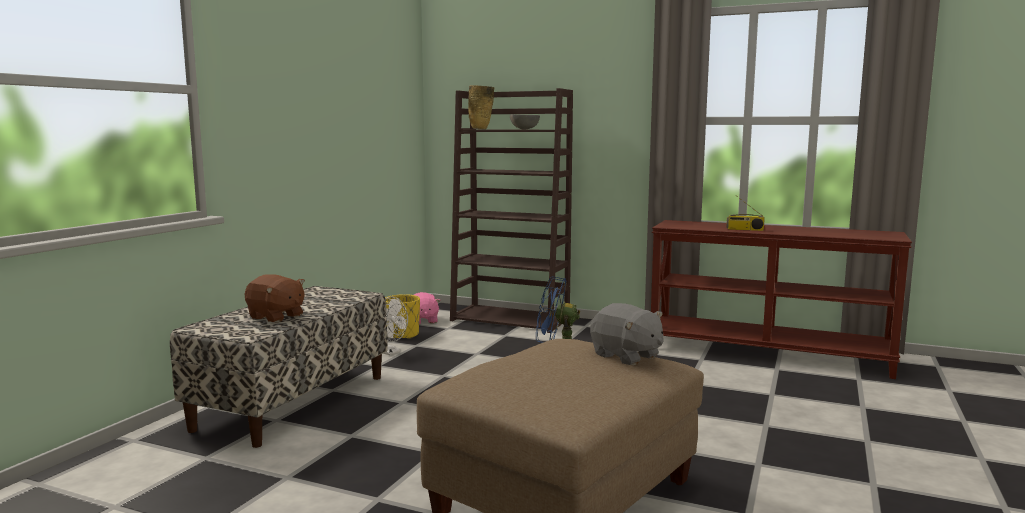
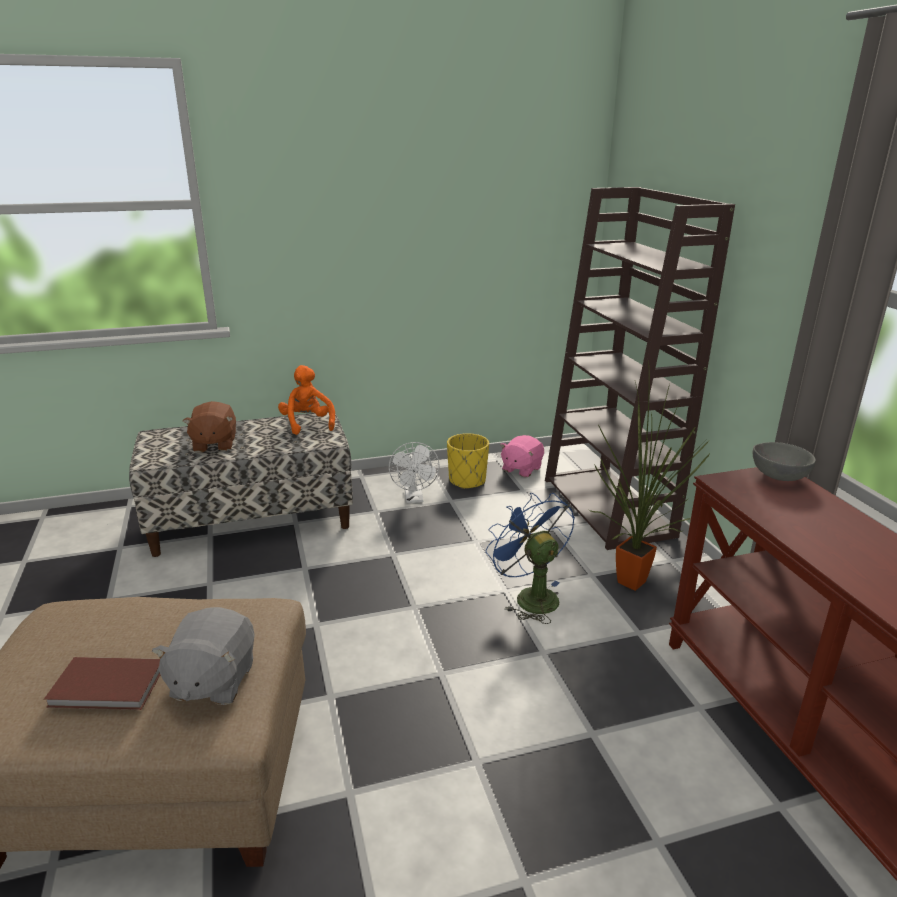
camera: 50 degrees right, 15 degrees up
beige vase [468,85,494,129] -> none
grey bowl [510,114,540,129] -> grey bowl moved to [753,442,816,481]
radio [726,195,765,231] -> none
none -> brown book [44,657,160,710]
none -> orange plush toy [278,365,335,435]
none -> potted plant [587,360,710,591]

